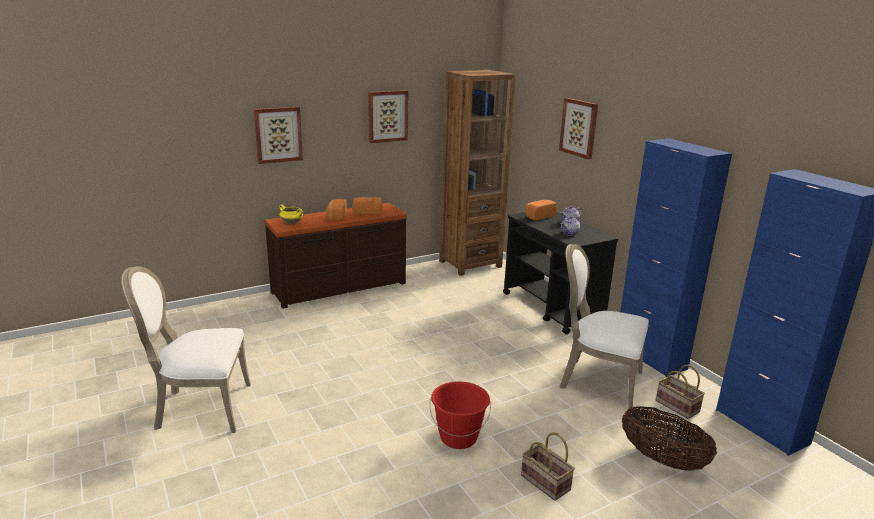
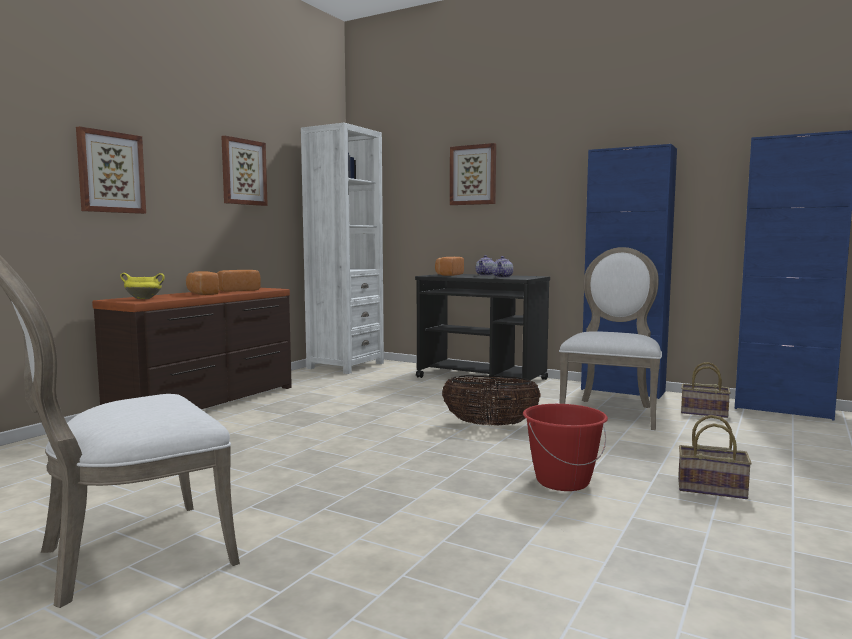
camera: 30 degrees left, 15 degrees down
brown bookcase [439,70,516,276] -> white bookcase [301,123,384,374]
white chair [560,244,649,408] -> white chair turned 120 degrees clockwise [559,247,662,430]
basket [622,406,717,471] -> basket moved to [442,375,541,426]

